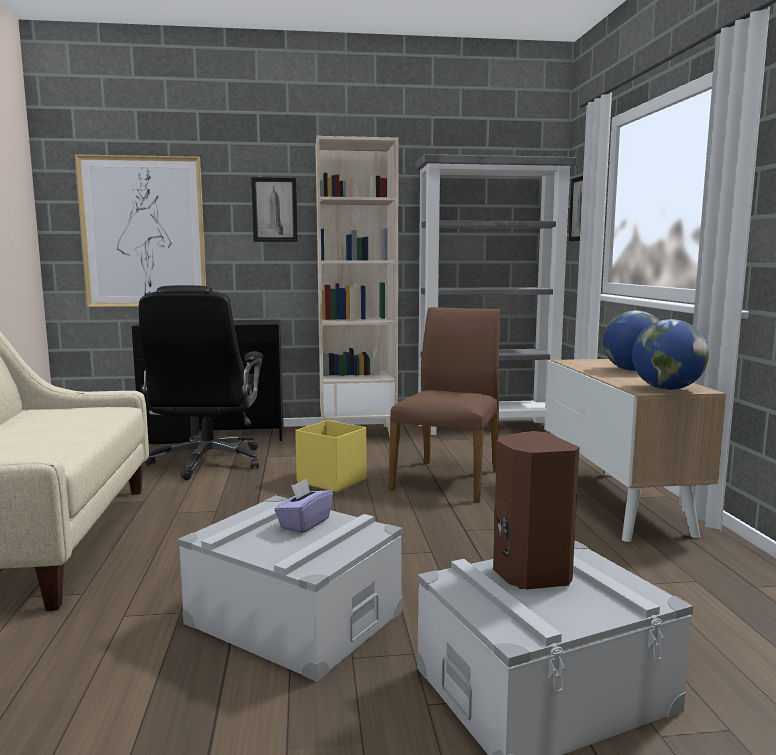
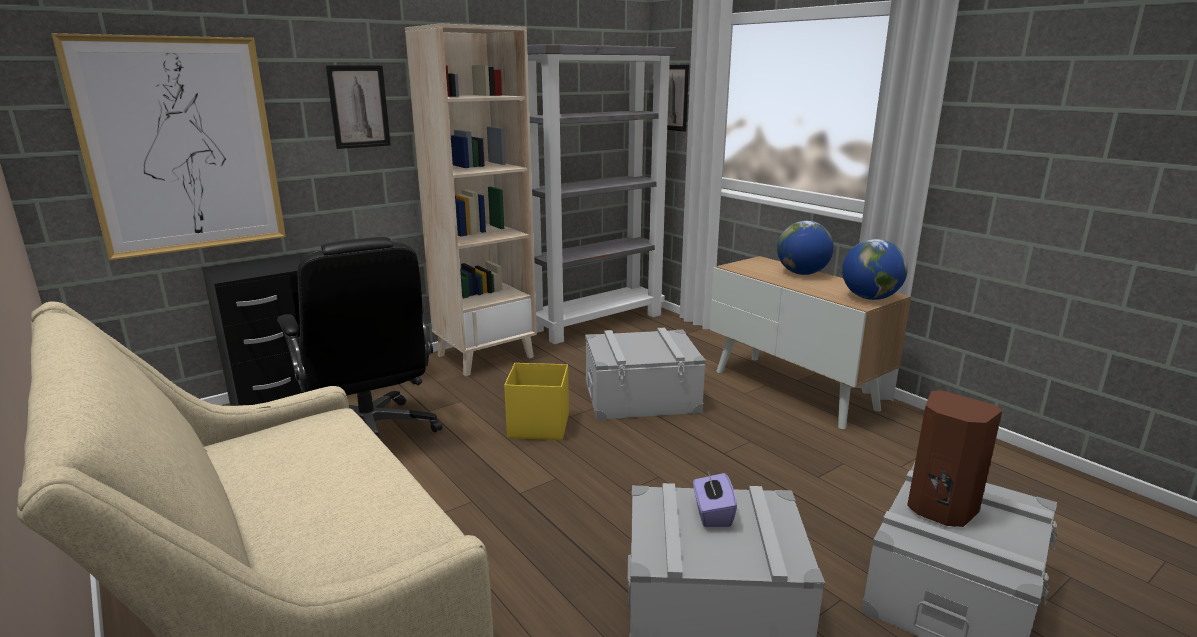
camera: 30 degrees left, 10 degrees up
brown chair [389,307,501,503] -> grey storage box [585,328,706,420]

